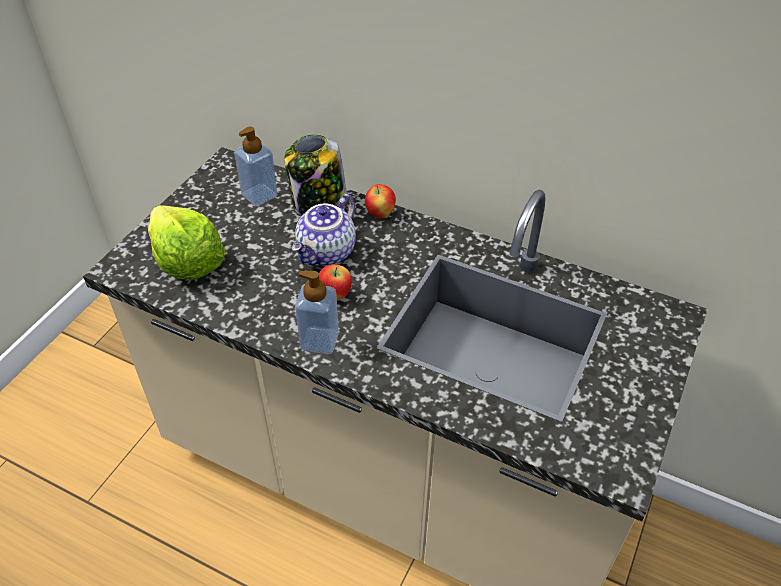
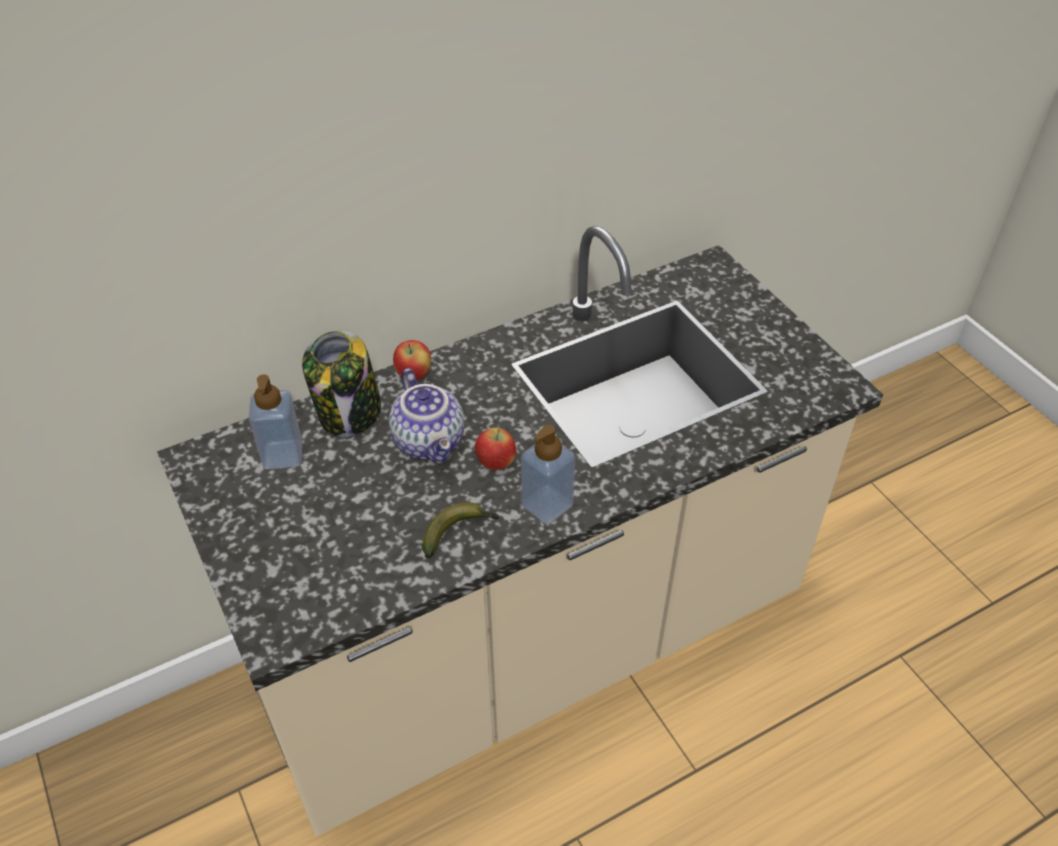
camera: 55 degrees left, 0 degrees up
lettuce [148,205,225,280] -> none
none -> banana [422,502,500,558]

